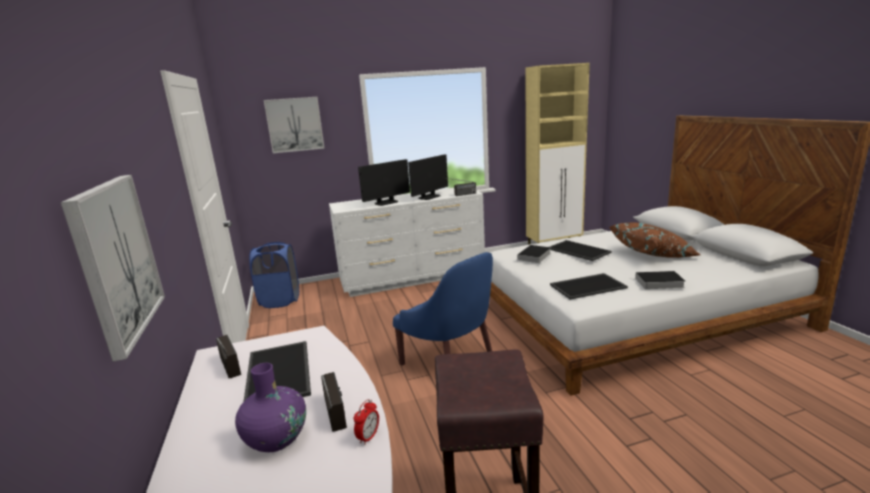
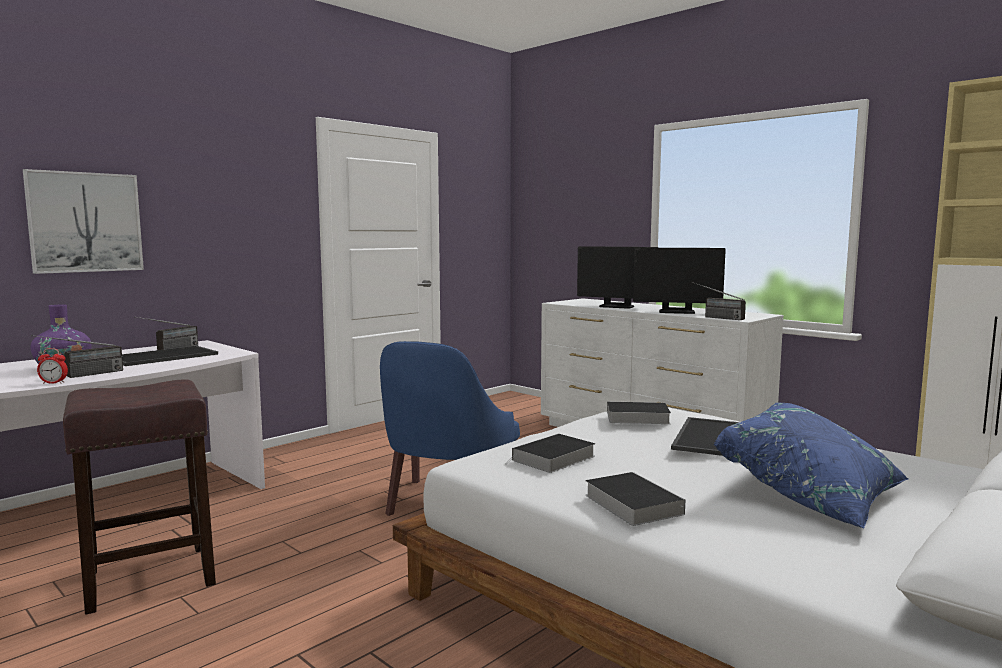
camera: 60 degrees right, 10 degrees down
blue laundry basket [249,242,299,308] -> none
picture [264,97,325,153] -> none
tray [550,273,628,300] -> book [505,434,595,473]
brown pillow [610,222,700,258] -> blue pillow [713,402,909,529]

